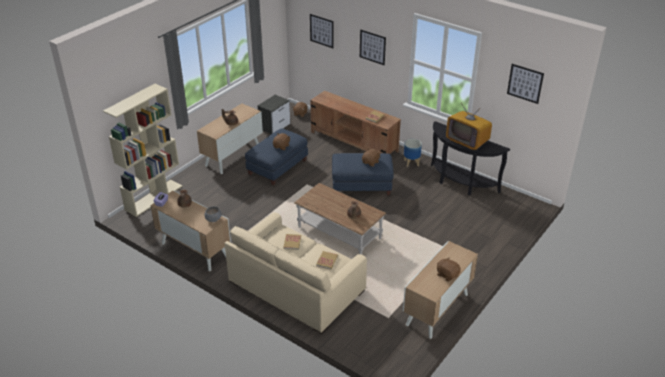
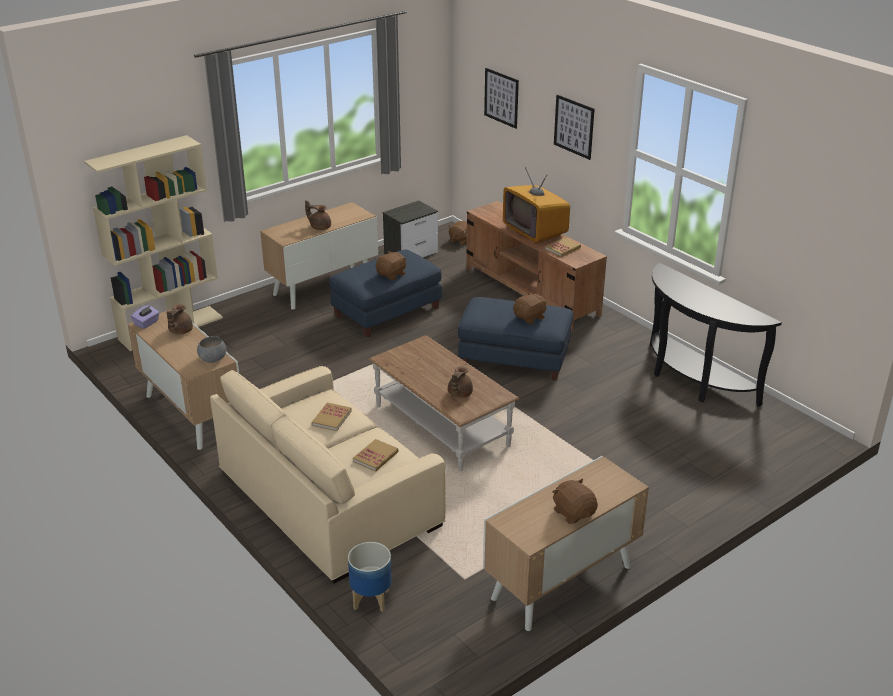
camera: 15 degrees right, 5 degrees down
planter [404,139,422,167] -> planter moved to [348,542,392,613]
television [446,103,492,150] -> television moved to [503,167,570,243]
picture [507,64,544,104] -> none

